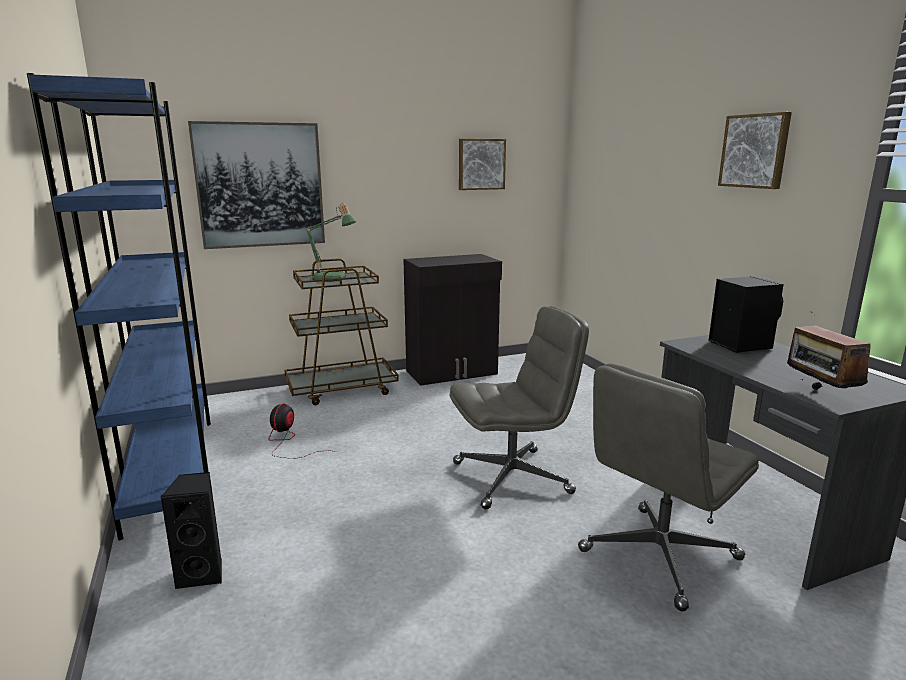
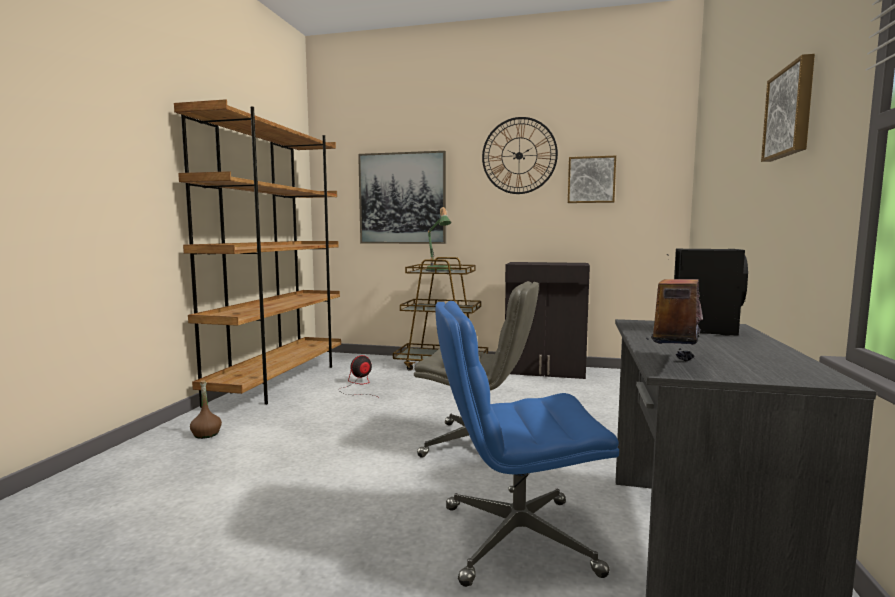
camera: 35 degrees right, 10 degrees down
blue bookcase [27,73,211,540] -> brown bookcase [174,99,341,408]
black speaker [160,472,222,590] -> brown bottle [190,381,222,439]
grey office chair [578,363,759,611] -> blue office chair [435,301,619,587]
none -> wall clock [482,117,558,194]

